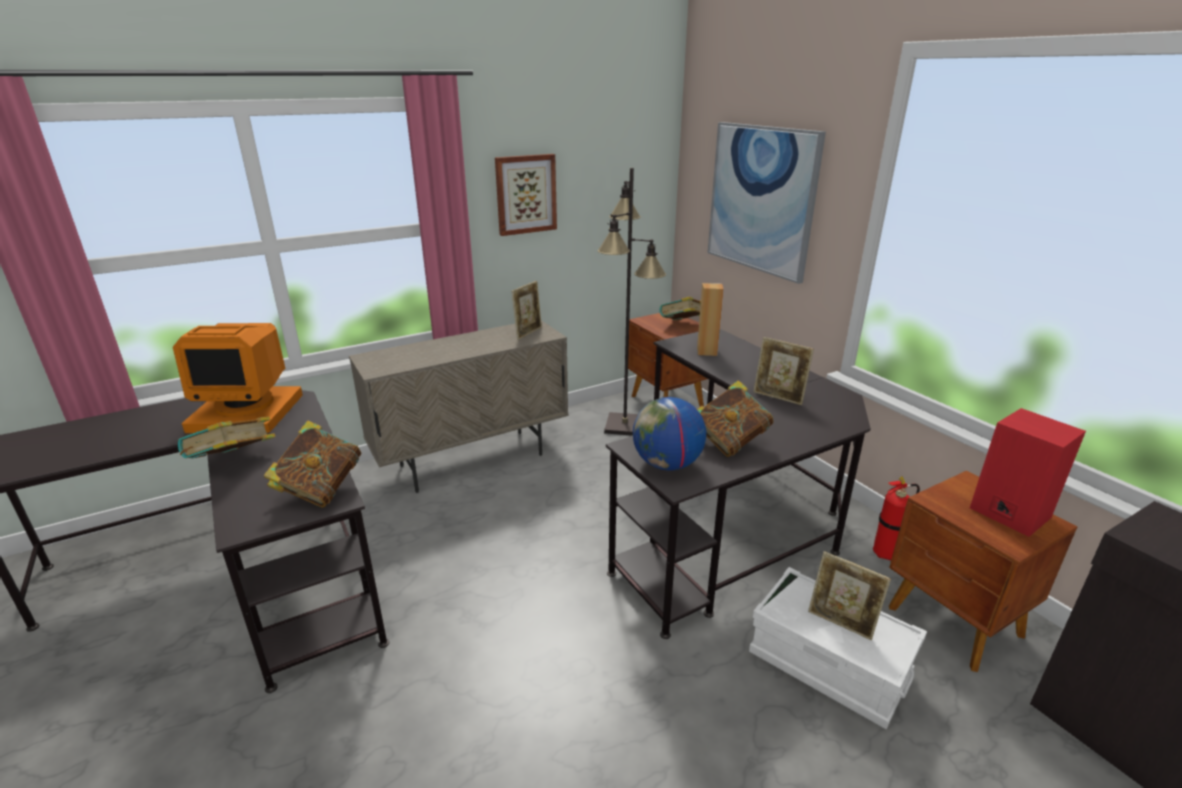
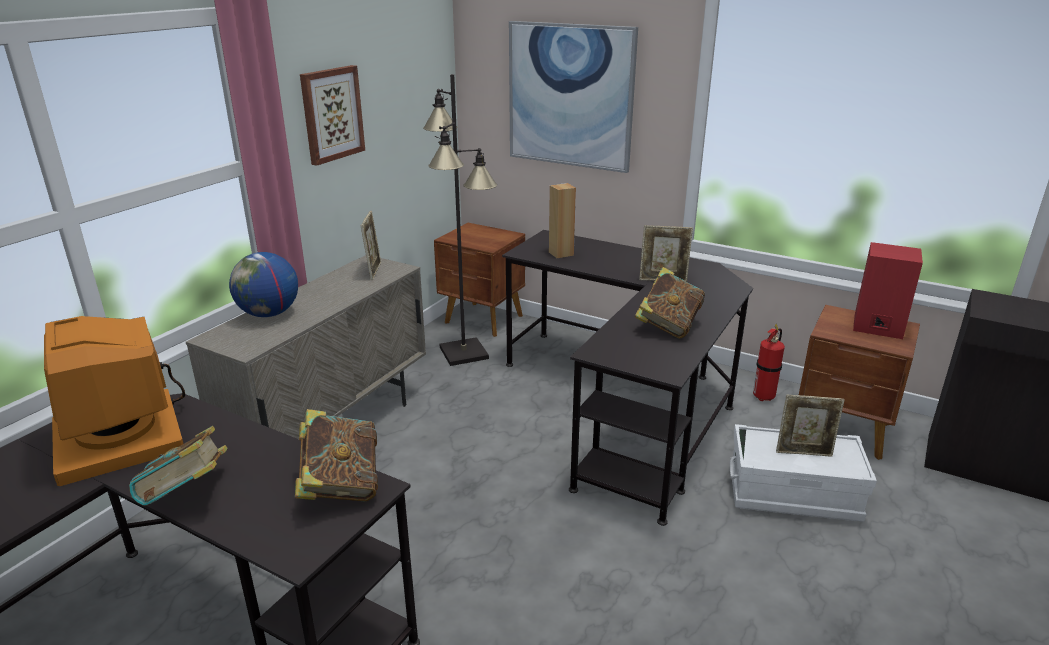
camera: 30 degrees left, 0 degrees up
monitor [173,323,303,433] -> monitor turned 90 degrees clockwise [44,316,185,486]
globe [633,397,706,470] -> globe moved to [229,252,298,317]
book [659,297,701,321] -> none

